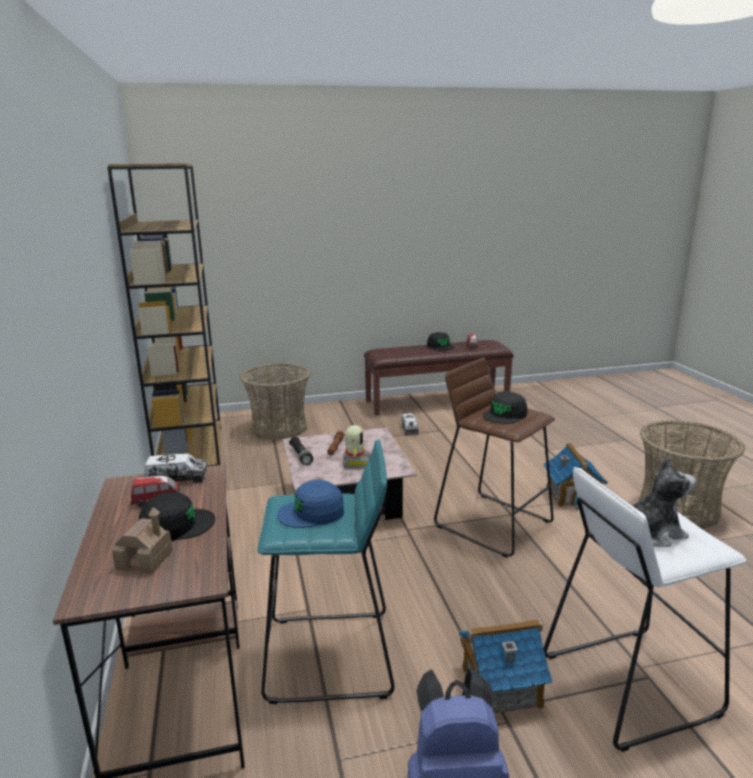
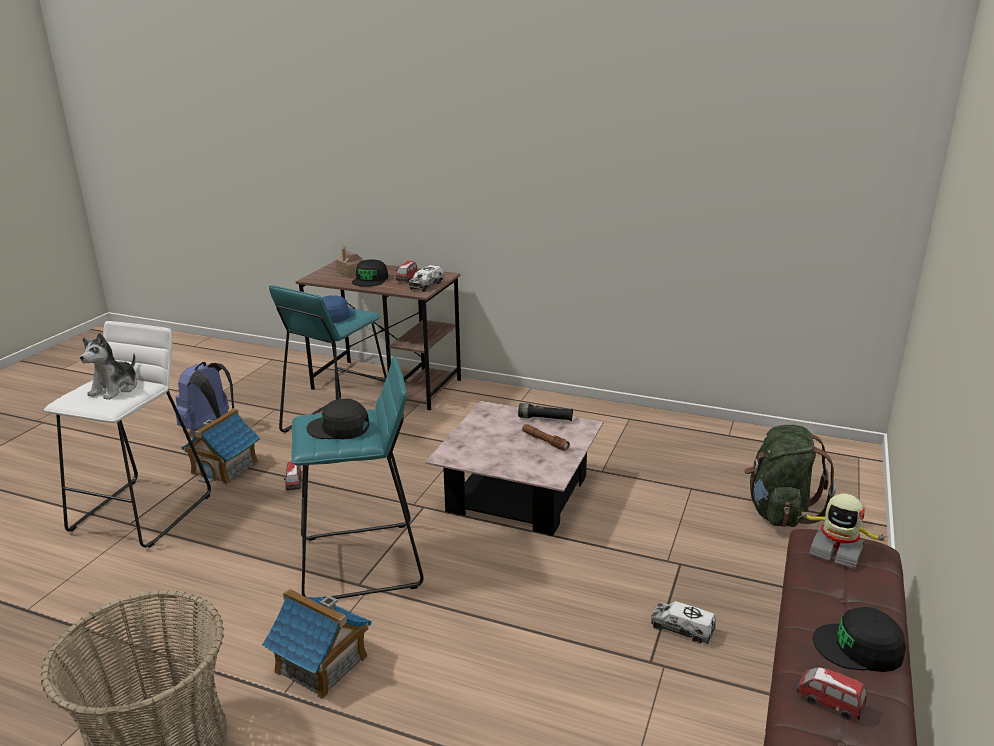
camera: 125 degrees right, 5 degrees up
brown bookcase [107,163,221,466] -> none
basket [240,363,311,440] -> green backpack [744,425,836,527]
toy robot [343,425,371,469] -> toy robot moved to [797,494,889,569]
brown stool [434,358,555,558] -> turquoise stool [291,356,424,599]
black cap [482,391,527,424] -> black cap turned 75 degrees counterclockwise [306,399,369,439]
none -> toy car [284,462,301,490]

